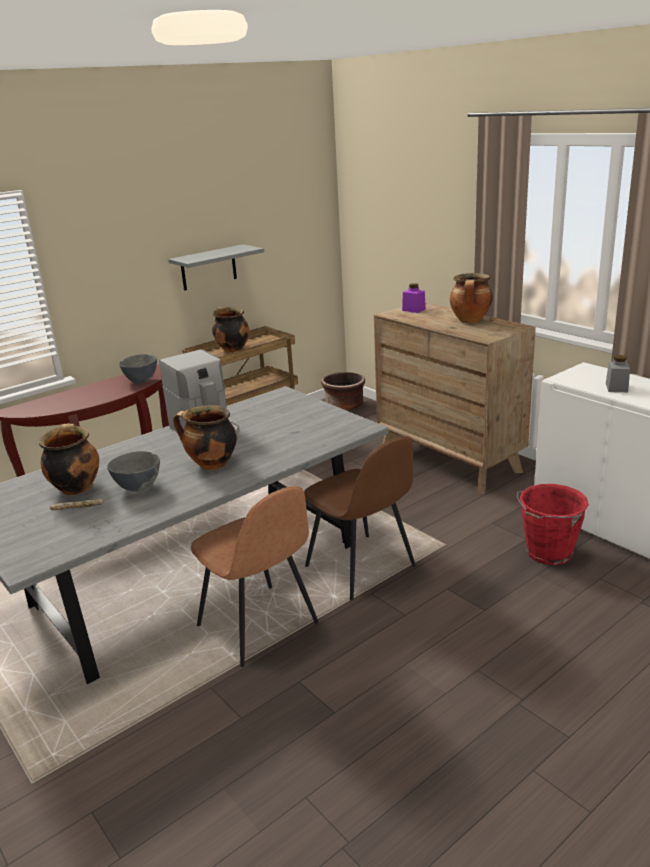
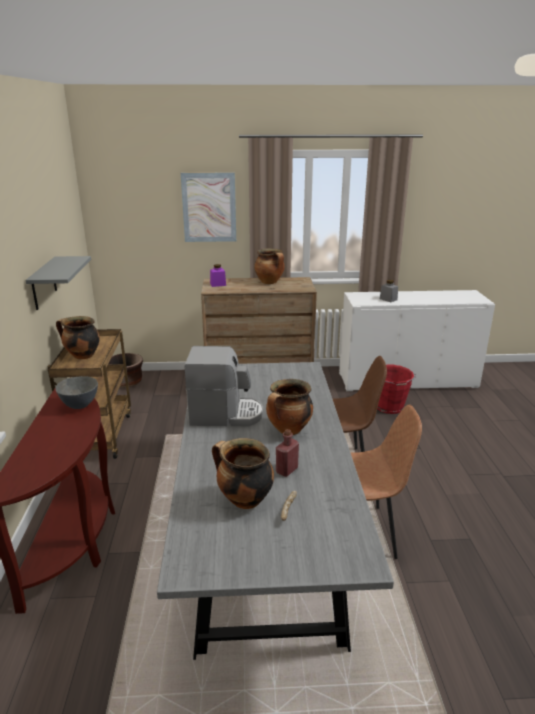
camera: 55 degrees left, 0 degrees up
grey bowl [107,451,160,492] -> red bottle [276,429,299,477]
none -> picture [181,173,236,242]

